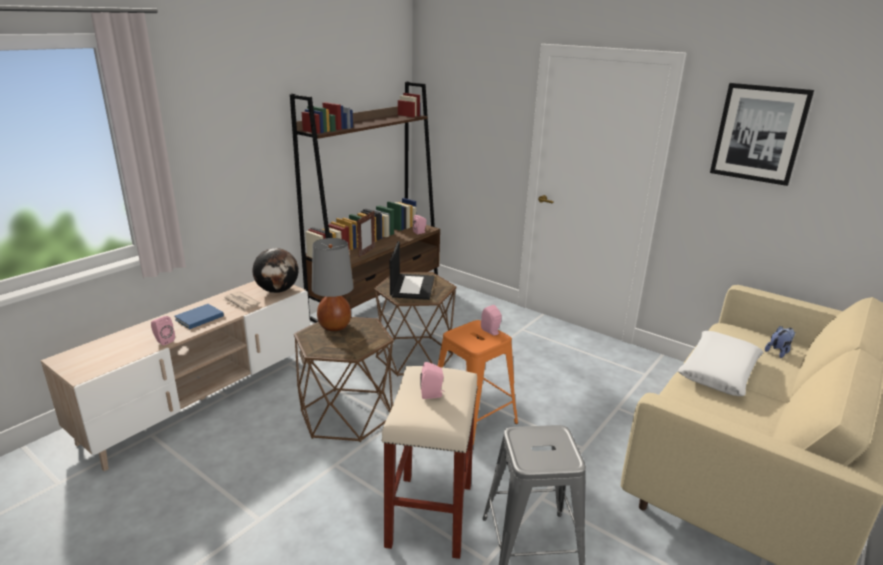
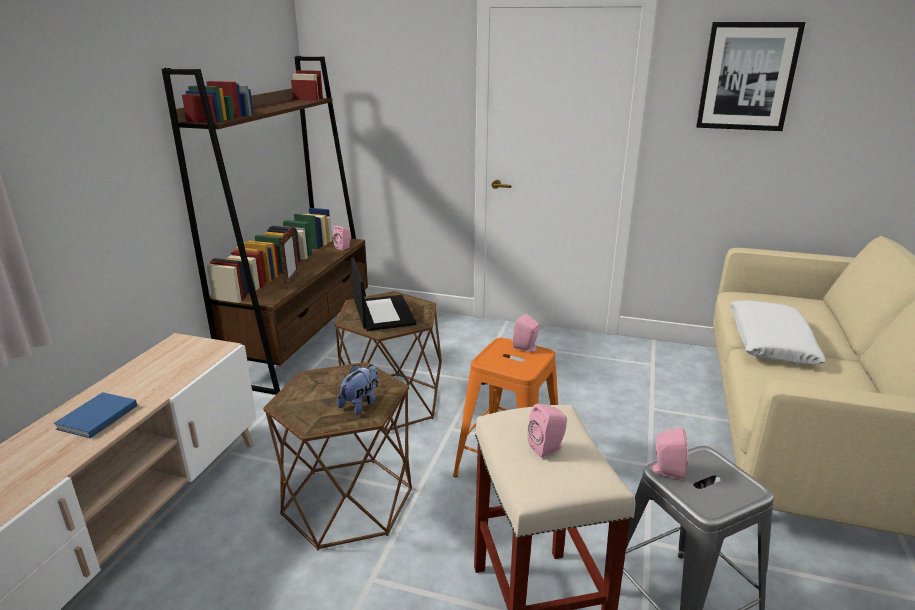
camera: 20 degrees left, 0 degrees up
pink speaker [151,316,175,346] -> pink speaker moved to [649,428,688,479]
newspaper [222,291,260,312] -> none
globe [252,248,299,293] -> none
grey table lamp [312,238,354,331] -> none
plush toy [765,326,795,358] -> plush toy moved to [338,364,379,415]

